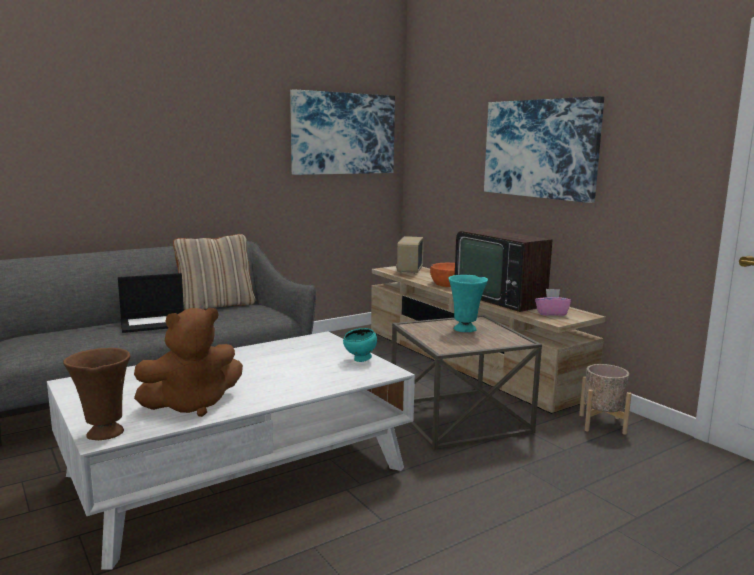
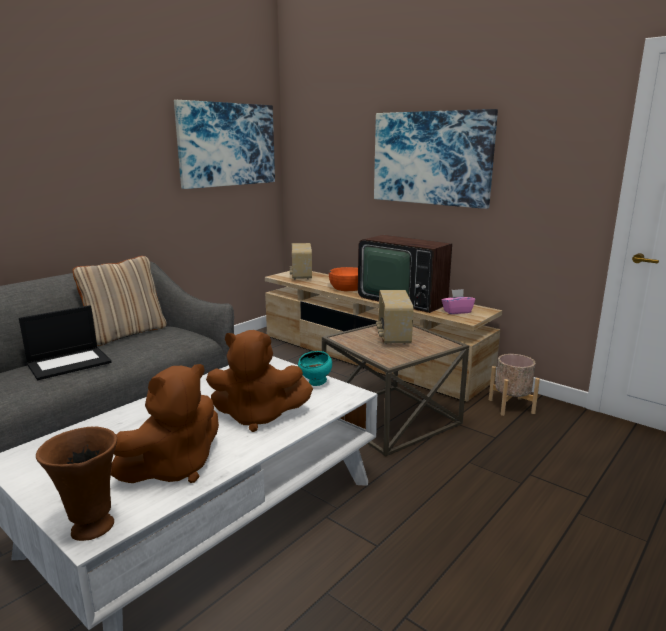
camera: 15 degrees left, 5 degrees up
turquoise vase [448,275,488,332] -> radio [376,290,414,345]
none -> brown plush toy [206,330,313,432]

